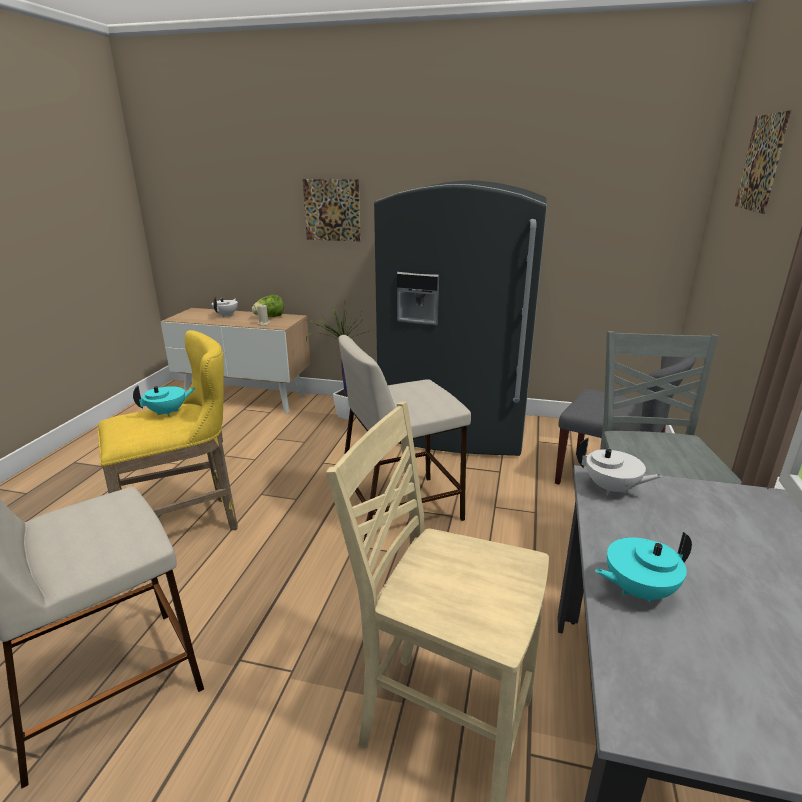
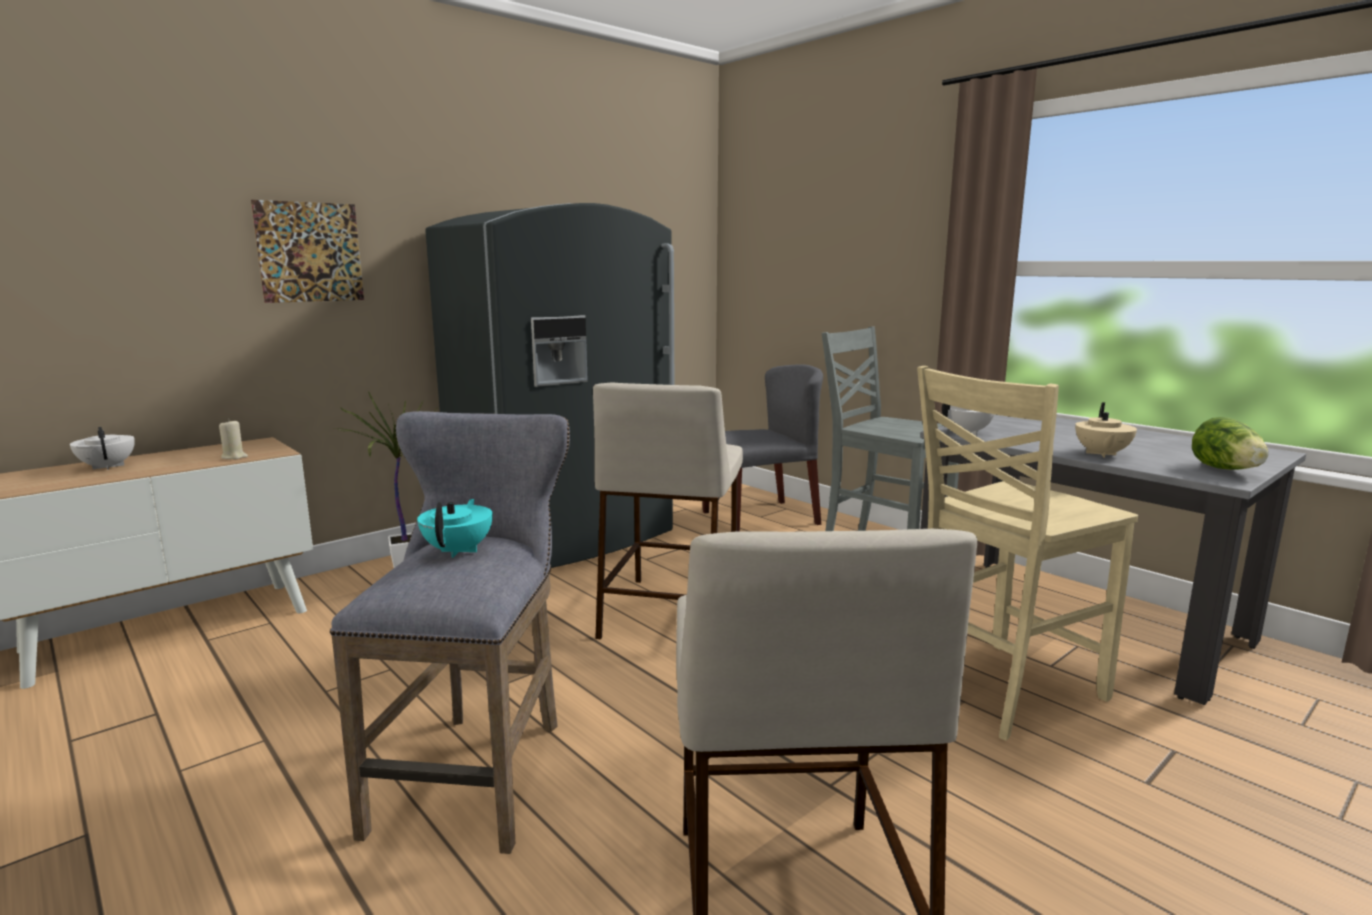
camera: 55 degrees left, 10 degrees down
yellow stool [97,330,238,530] -> grey stool [330,411,570,854]
lettuce [252,295,284,317] -> lettuce moved to [1192,417,1268,470]
turquoise teapot [595,532,692,603] -> beige teapot [1075,402,1137,458]
picture [735,110,792,214] -> none

